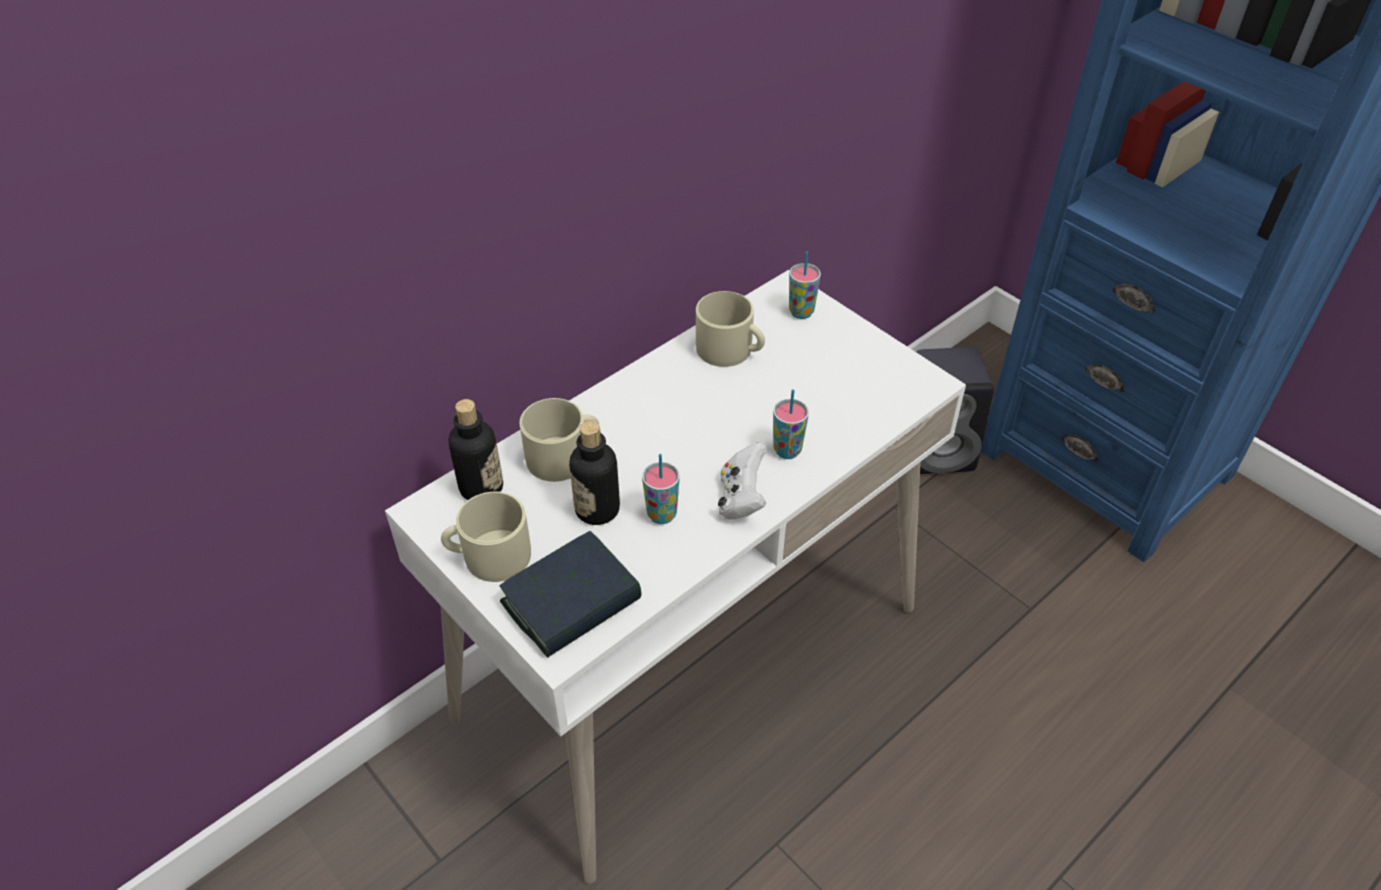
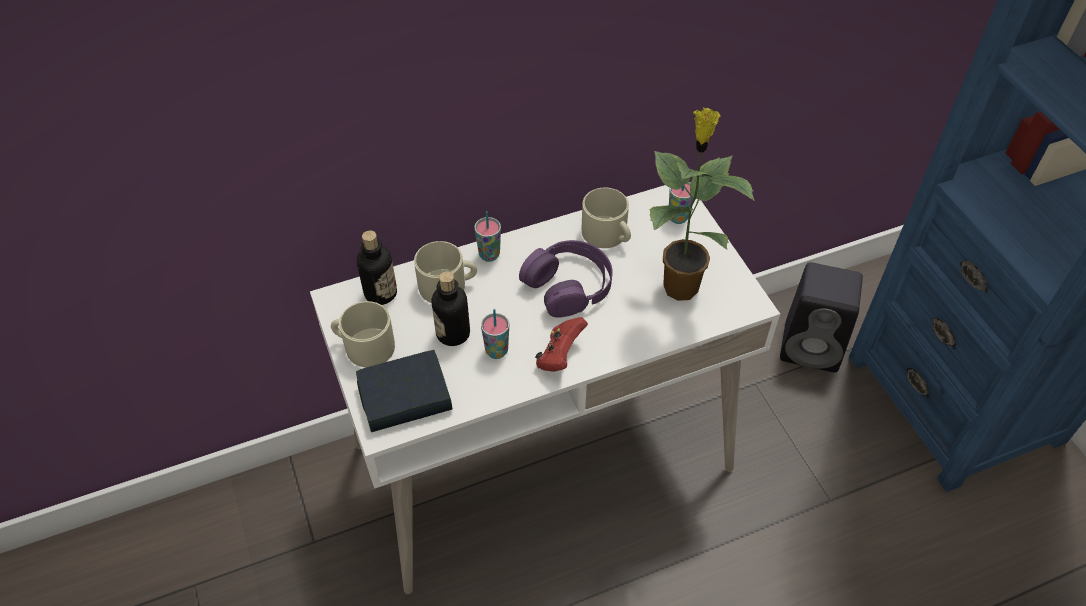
camera: 20 degrees right, 5 degrees up
white game controller [718,442,767,520] -> red game controller [535,317,588,372]
cup [773,389,809,459] -> cup moved to [474,211,501,262]
none -> purple headphones [519,240,613,318]
none -> potted plant [650,108,755,301]

